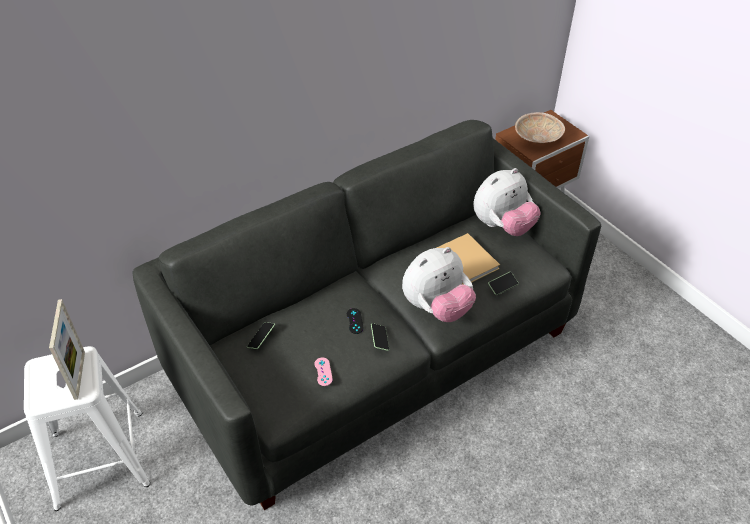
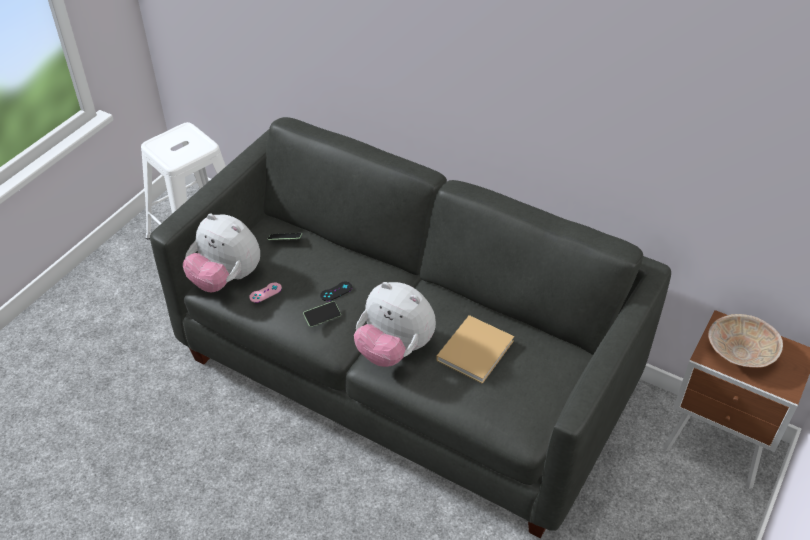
camera: 65 degrees right, 0 degrees up
picture frame [49,299,85,400] -> none
plush toy [473,168,541,236] -> plush toy moved to [183,214,260,292]
phone [488,272,519,295] -> none

